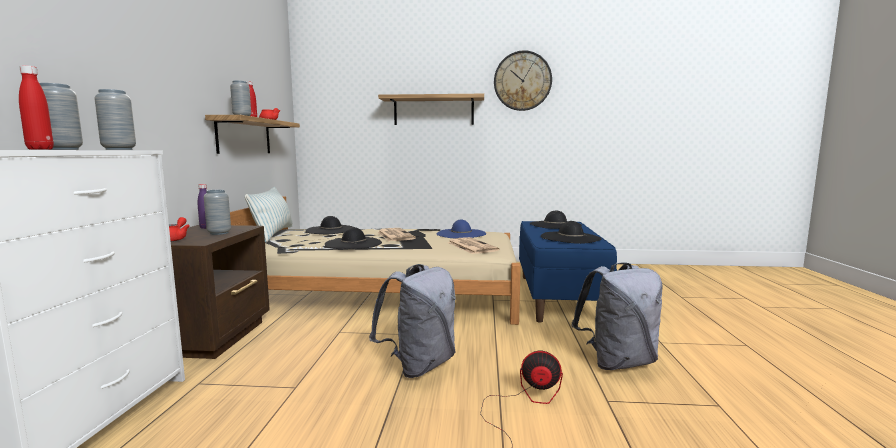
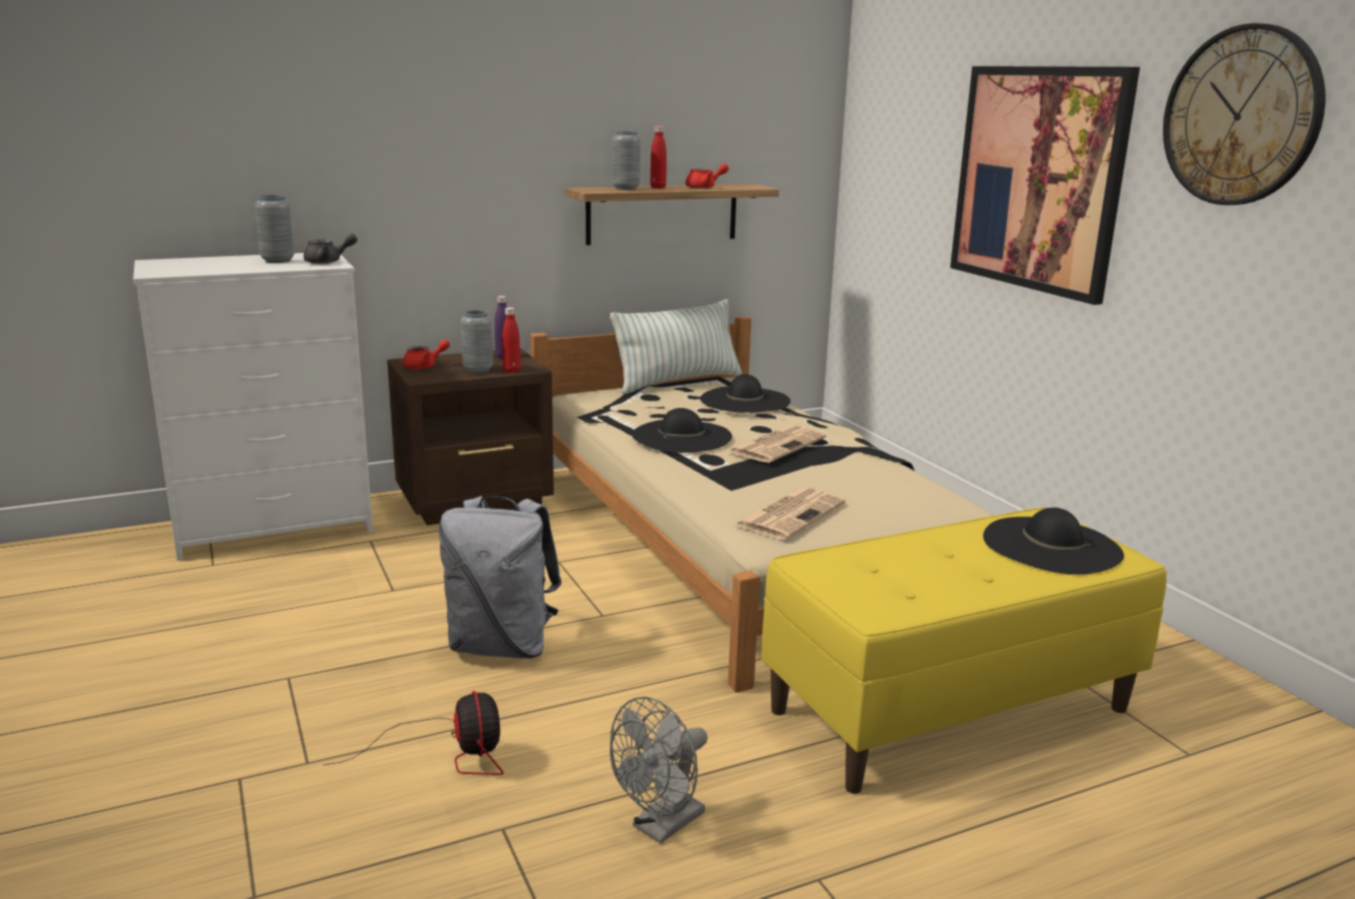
camera: 60 degrees right, 10 degrees up
red bottle [19,65,54,150] -> red bottle moved to [502,307,520,373]
grey vase [94,89,136,150] -> grey teapot [304,234,358,264]
shelf [378,94,484,125] -> picture [950,66,1140,305]
blue hat [437,220,486,238] -> none
blue bench [519,221,617,322] -> yellow bench [761,507,1167,794]
black hat [541,221,602,244] -> none
grey backpack [571,262,663,370] -> grey fan [610,696,708,844]

